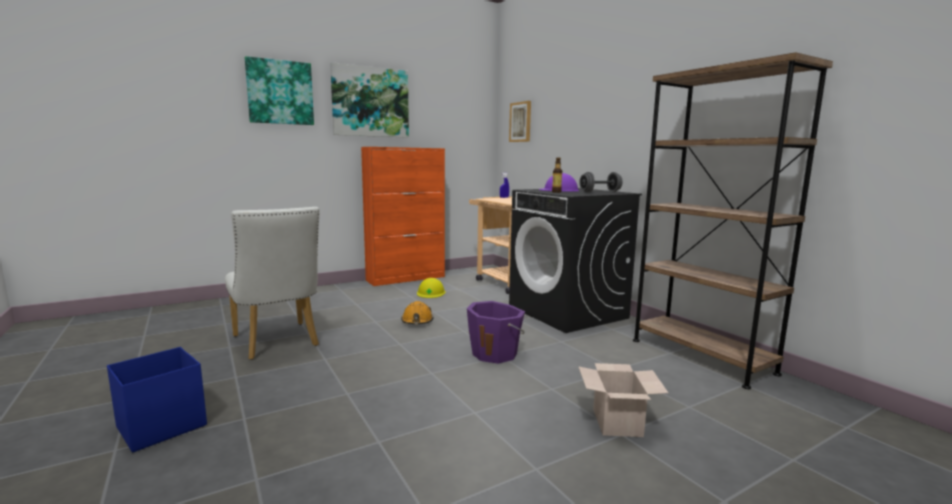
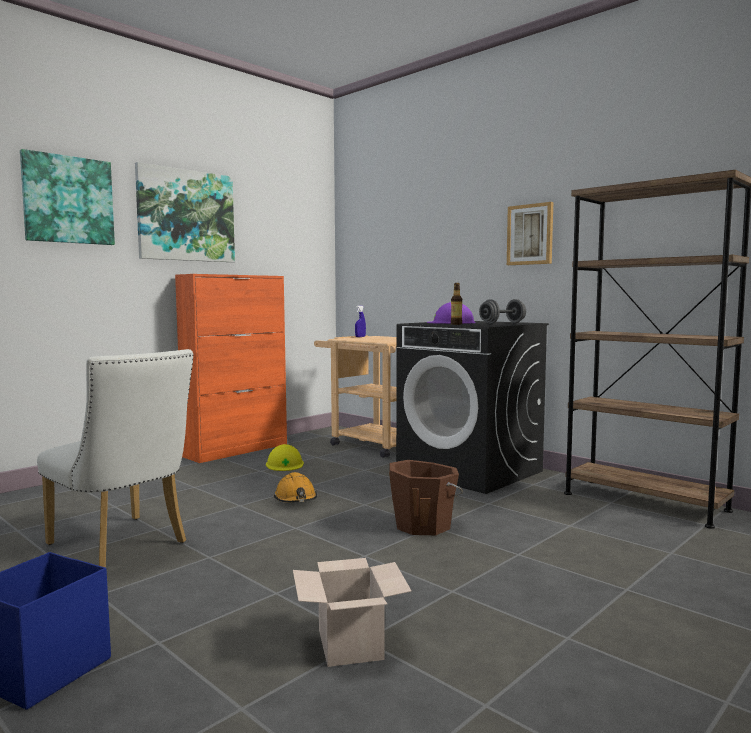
camera: 15 degrees left, 5 degrees down
purple bucket [467,301,525,364] -> brown bucket [389,460,463,535]
picture [509,101,531,142] -> picture moved to [507,202,553,265]
cardboard box [578,363,668,437] -> cardboard box moved to [293,558,412,667]

